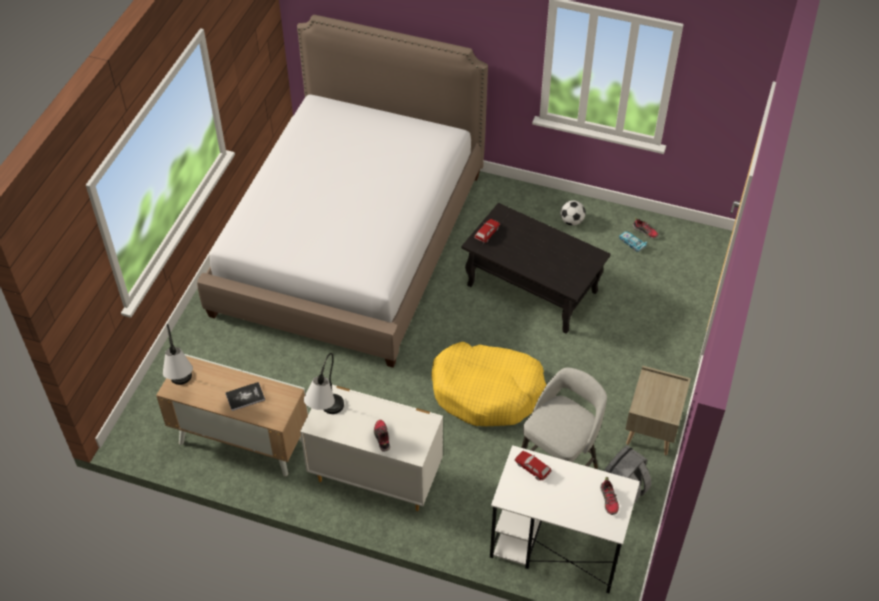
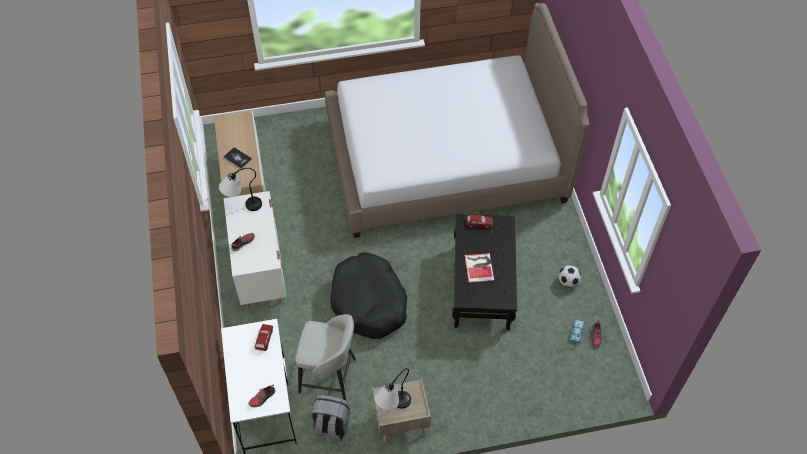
camera: 60 degrees right, 5 degrees up
table lamp [163,324,193,385] -> table lamp moved to [375,368,411,410]
yellow dog bed [431,342,546,426] -> black dog bed [330,252,407,339]
none -> book [464,253,494,283]

